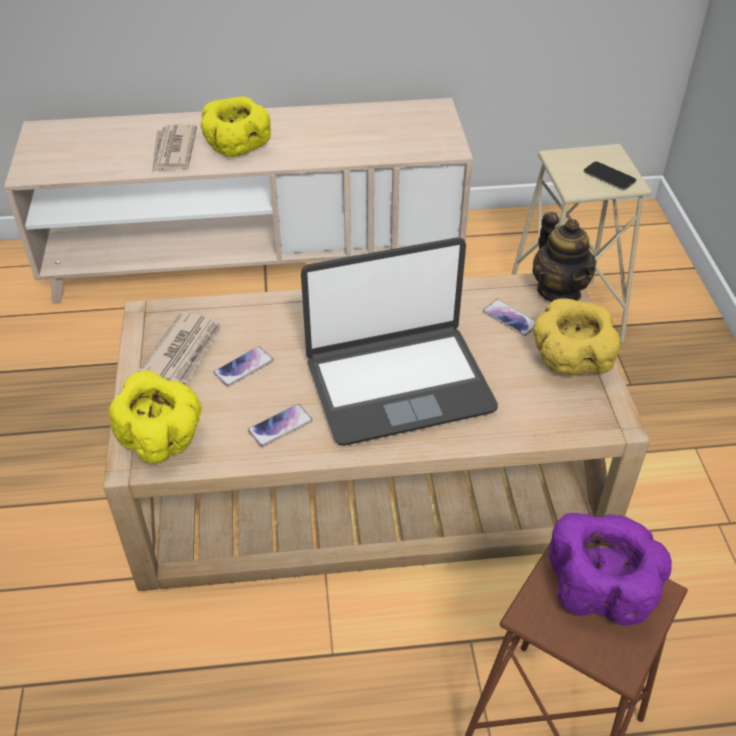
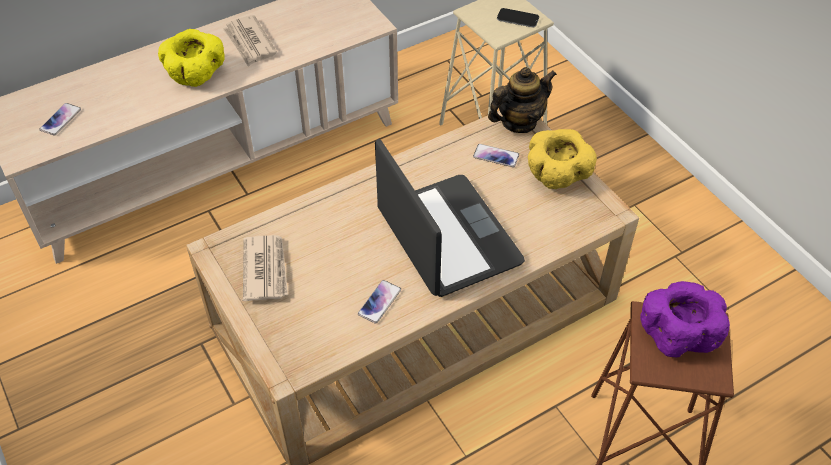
camera: 25 degrees left, 5 degrees up
yellow bowl [109,370,202,464] -> none
newspaper [152,124,197,173] -> newspaper moved to [223,15,277,67]
phone [213,346,273,387] -> phone moved to [39,103,81,136]
laptop [301,237,498,446] -> laptop turned 75 degrees counterclockwise [375,139,525,297]
teapot [532,212,596,302] -> teapot turned 75 degrees counterclockwise [488,67,557,133]

